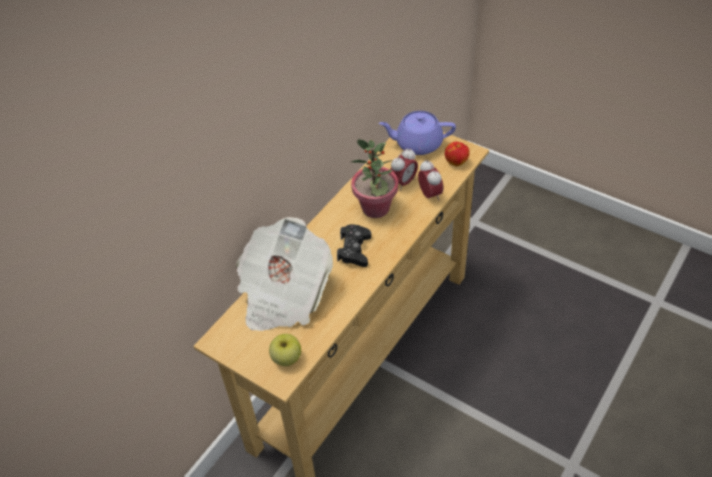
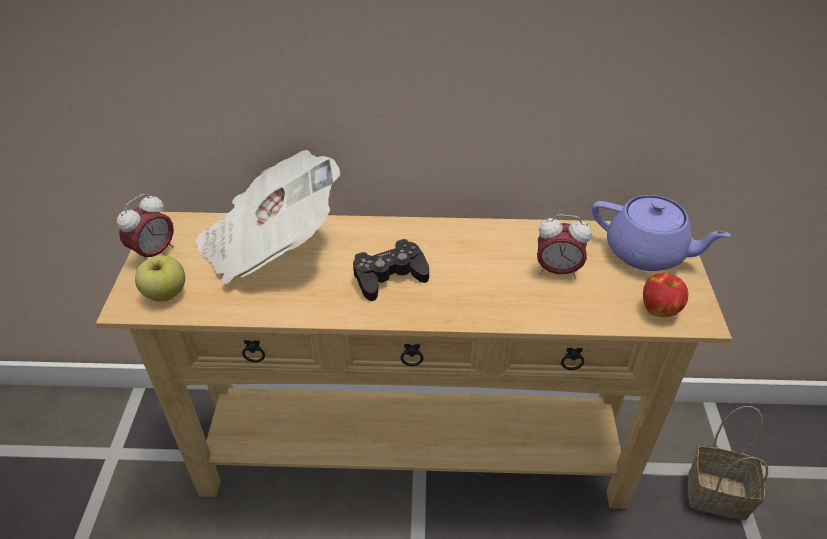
camera: 55 degrees right, 5 degrees down
potted plant [351,139,398,218] -> none
purple teapot [379,111,456,155] -> purple teapot turned 150 degrees clockwise [592,195,731,271]
alarm clock [418,160,443,201] -> alarm clock moved to [117,194,174,260]
none -> basket [688,406,768,520]

